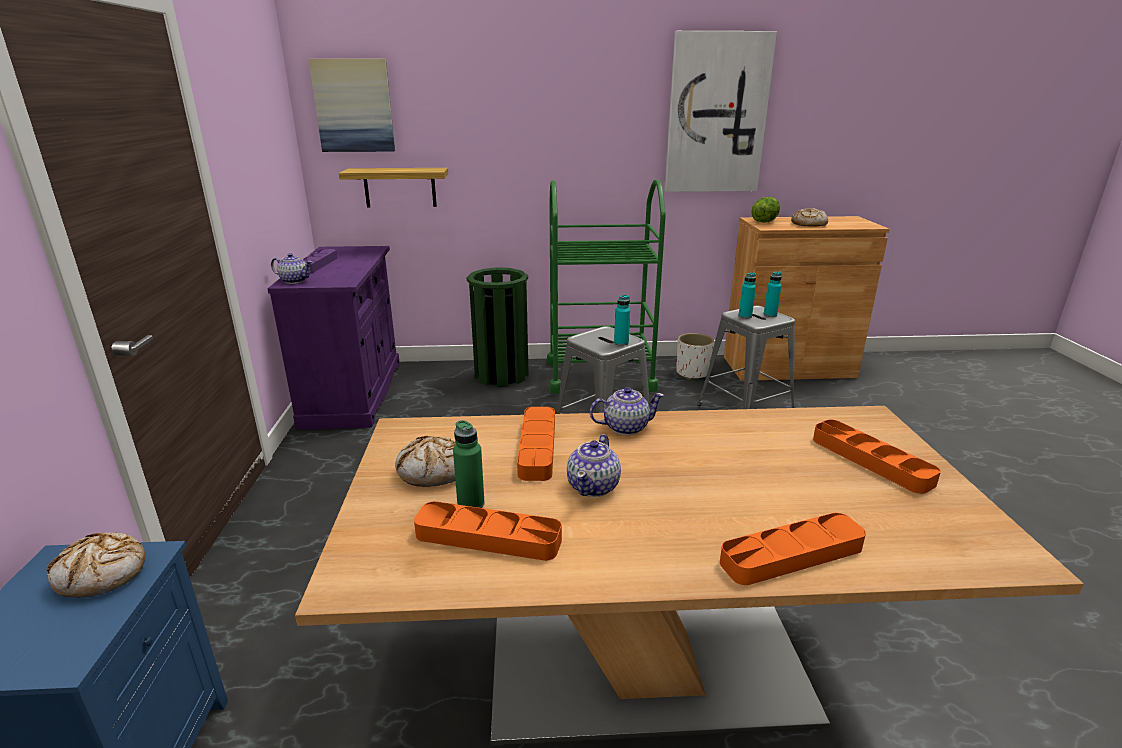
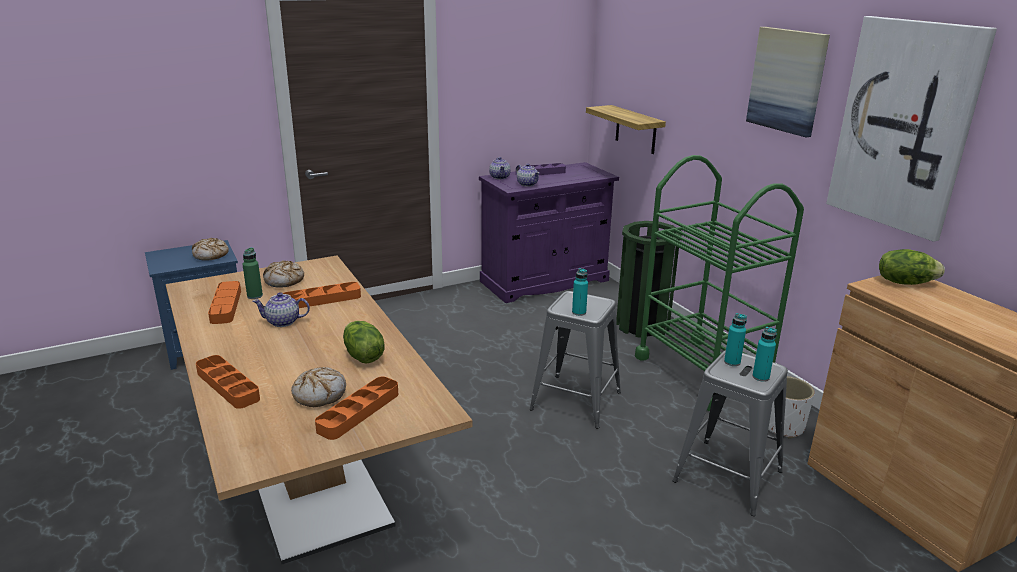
camera: 65 degrees right, 0 degrees up
picture [309,59,395,152] -> picture moved to [746,27,830,138]
teapot [590,387,664,435] -> teapot moved to [516,164,540,187]
bread [791,208,828,227] -> bread moved to [291,367,346,407]
none -> lettuce [343,321,384,364]

